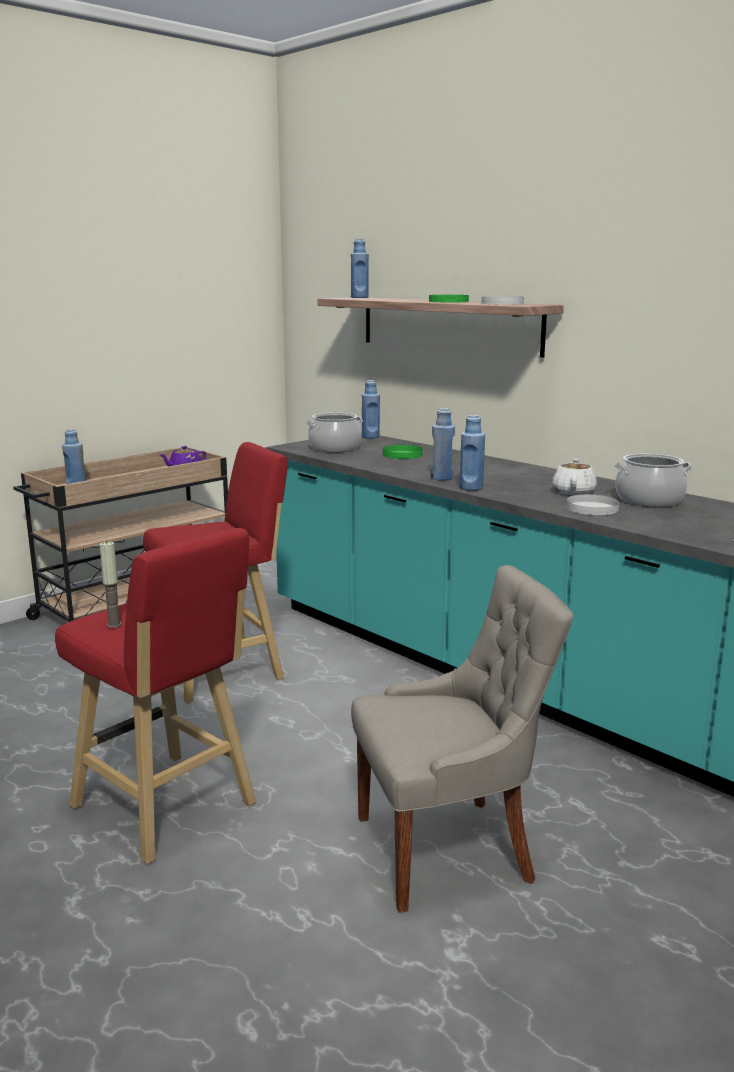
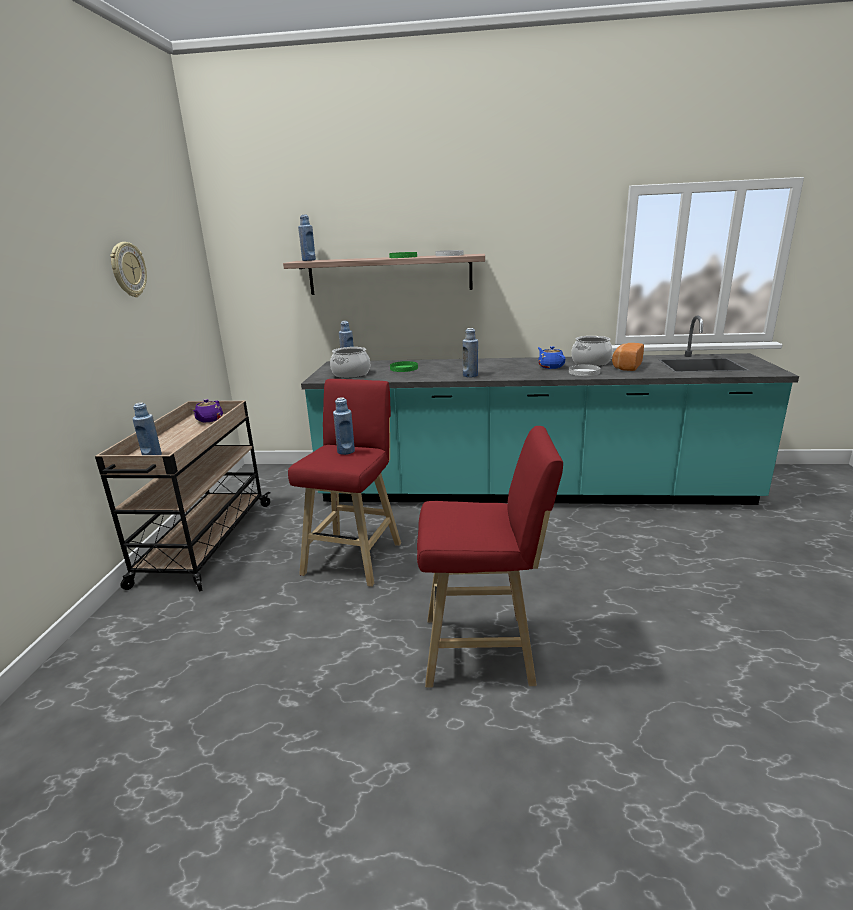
camera: 40 degrees left, 5 degrees up
candle [100,541,122,628] -> none
grey chair [351,565,573,913] -> none
blue bottle [460,415,485,491] -> blue bottle moved to [333,397,355,455]
white teapot [552,458,597,495] -> blue teapot [538,346,566,369]
none -> wall clock [110,242,147,297]
none -> bread [612,343,644,371]

